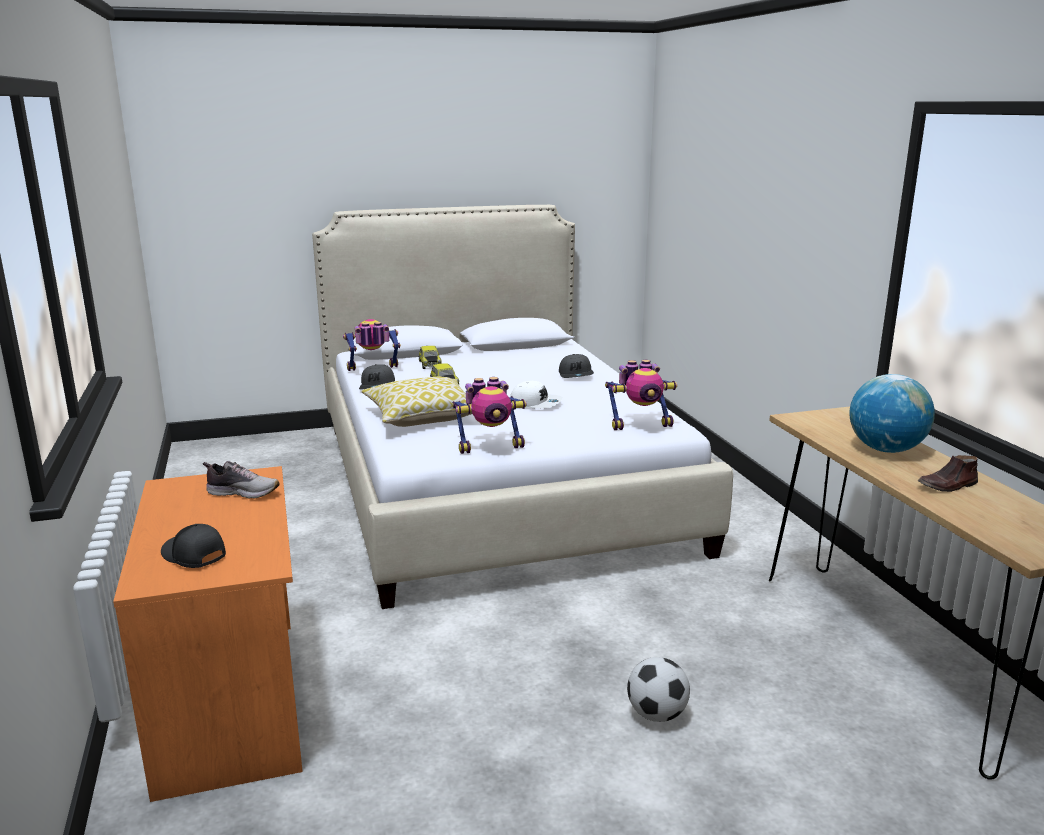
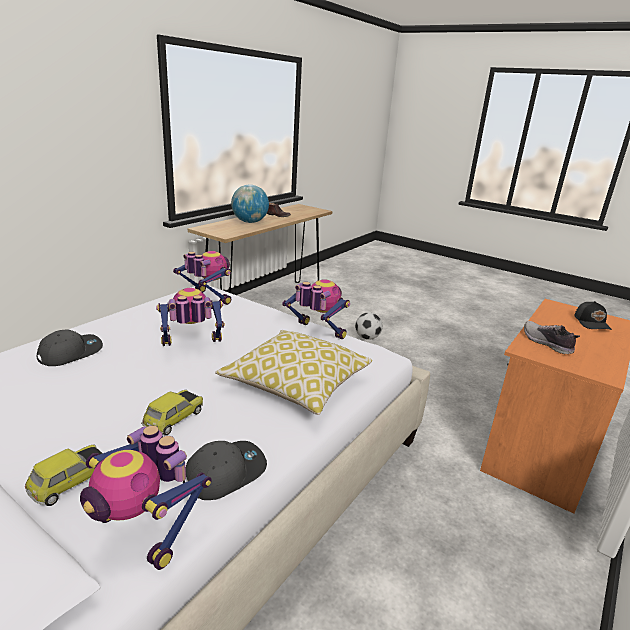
camera: 130 degrees left, 5 degrees up
white cap [510,381,563,409] -> toy robot [156,288,225,346]

